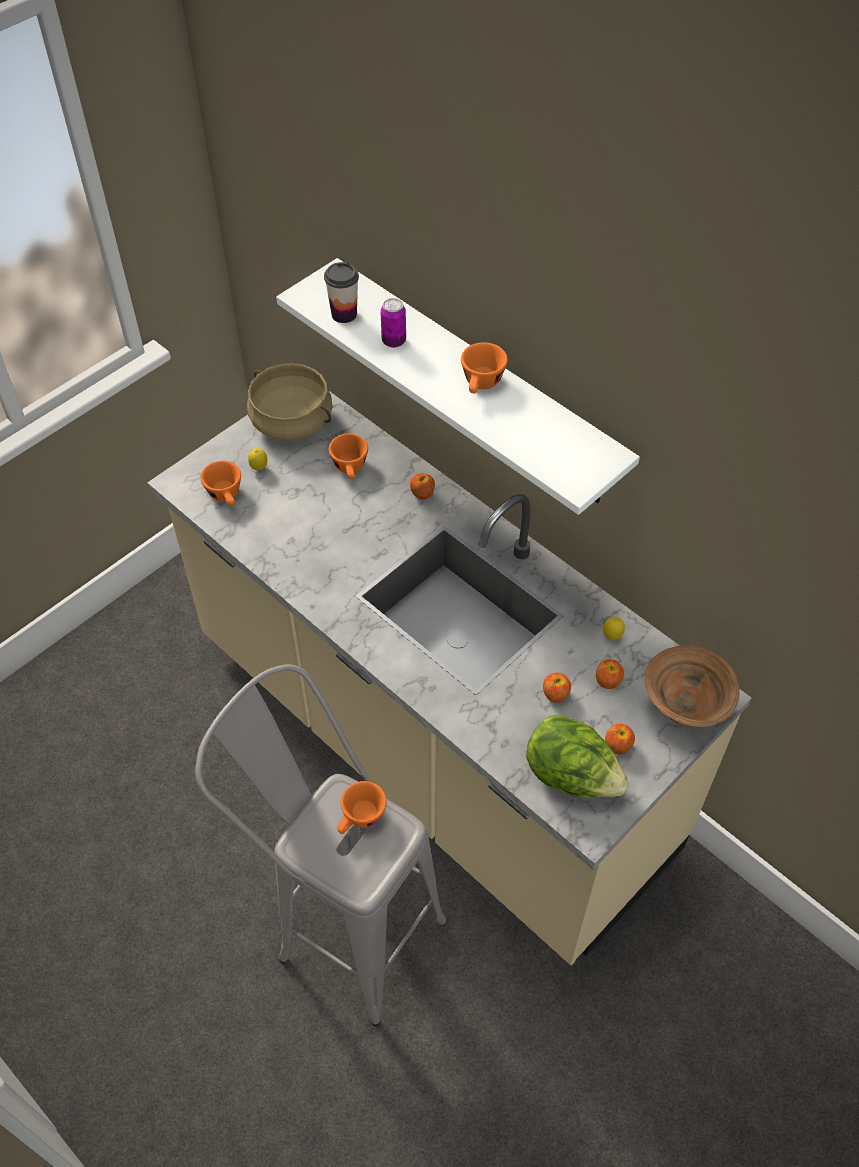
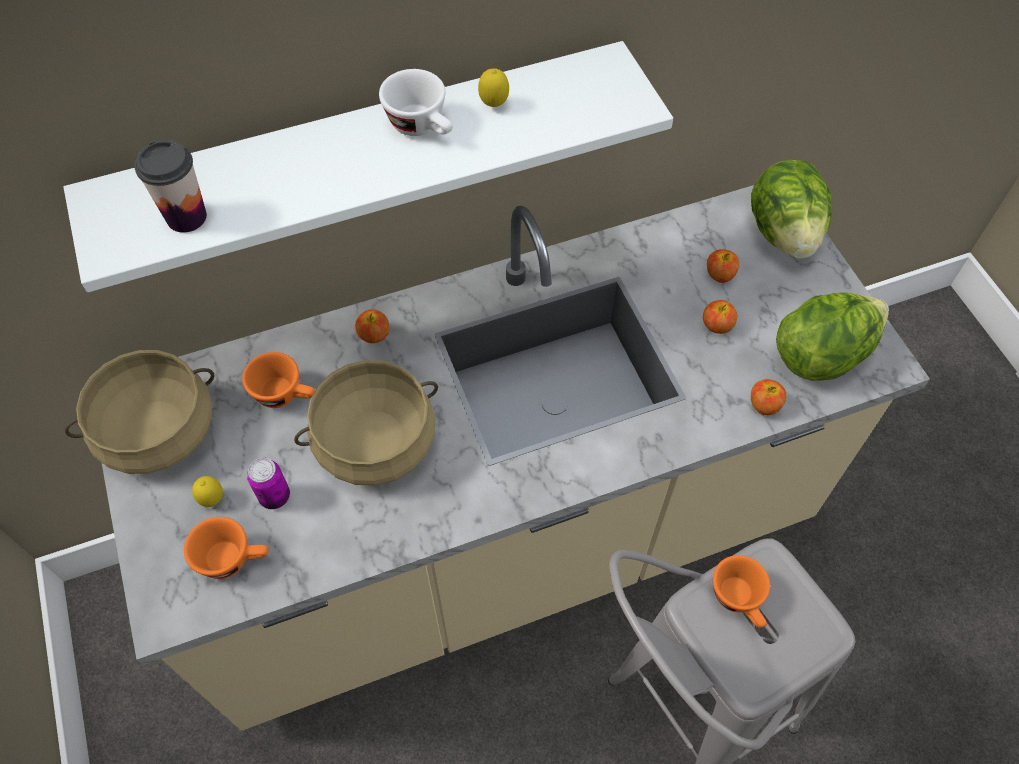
camera: 65 degrees left, 5 degrees up
can [380,298,406,348] -> can moved to [247,458,290,509]
orange cup [461,342,508,394] -> white cup [379,69,453,136]
lemon [603,616,625,640] -> lemon moved to [478,68,509,107]
apple [605,724,635,754] -> apple moved to [751,379,787,415]
brown bowl [645,645,739,727] -> lettuce [751,159,832,259]
none -> beige cooking pot [294,360,438,486]

